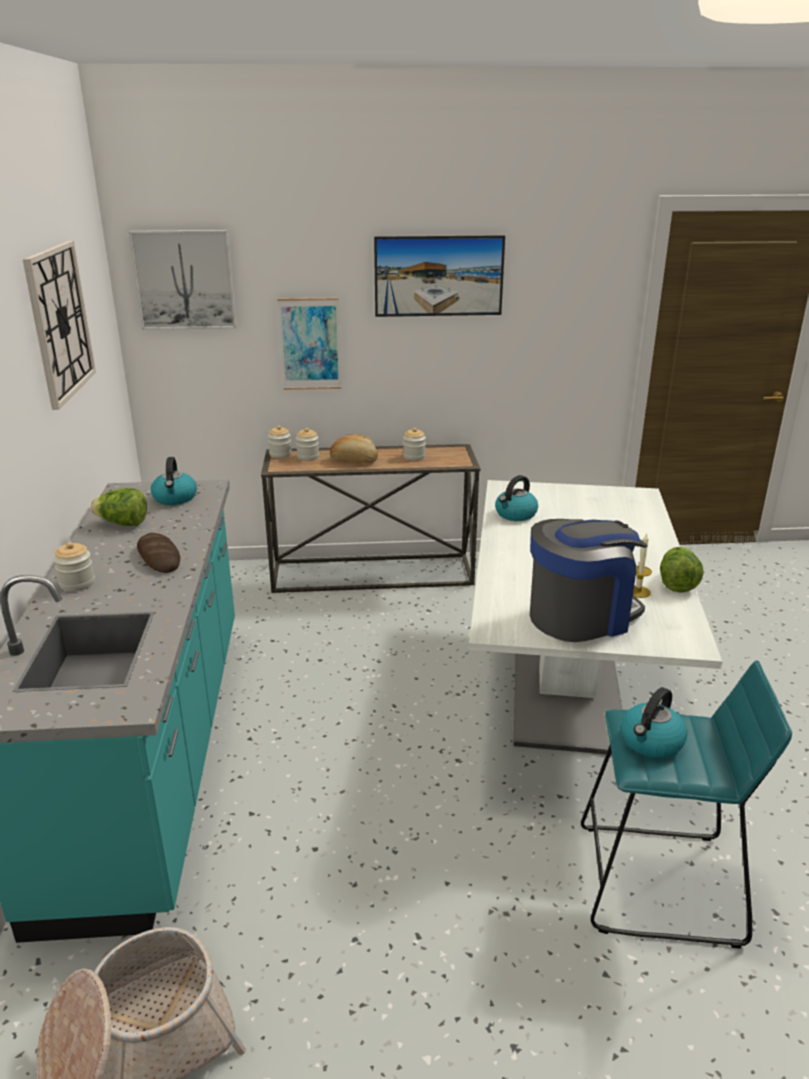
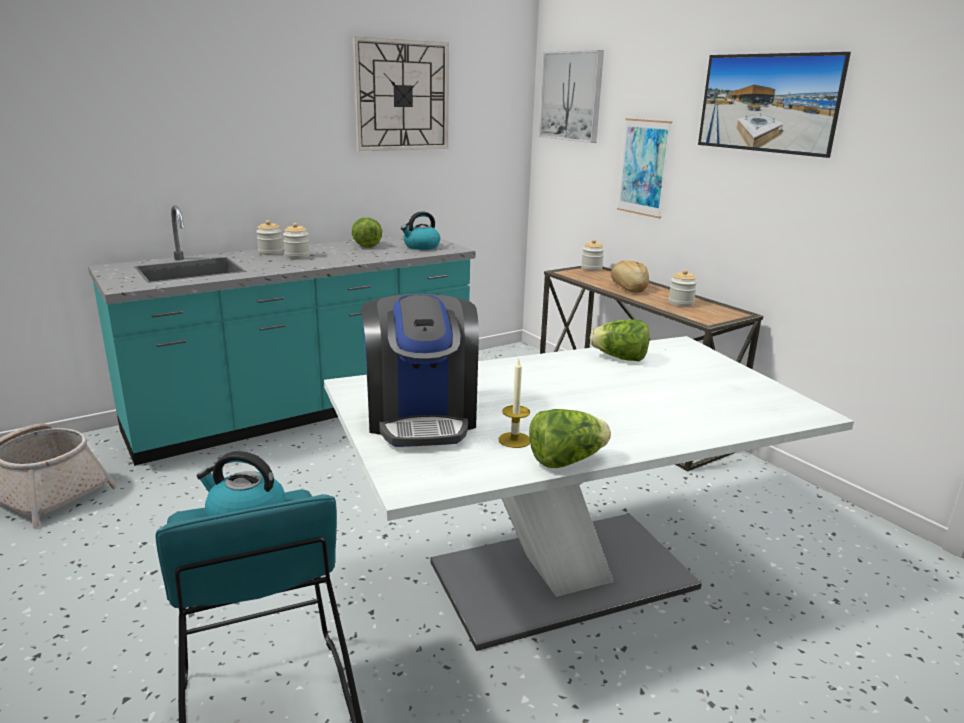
camera: 60 degrees right, 5 degrees down
bread [137,533,180,573] -> none
jar [296,428,319,461] -> jar moved to [283,223,310,259]
kettle [495,475,538,521] -> lettuce [590,319,649,361]
coffee machine [530,519,648,642] -> coffee machine turned 45 degrees clockwise [361,294,479,447]

